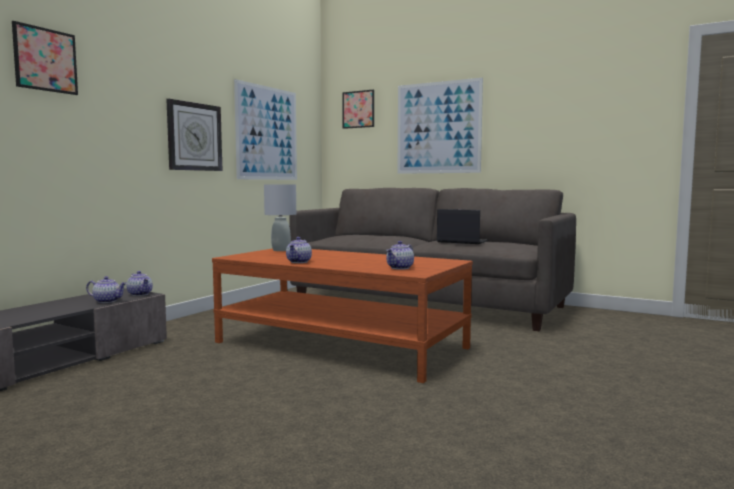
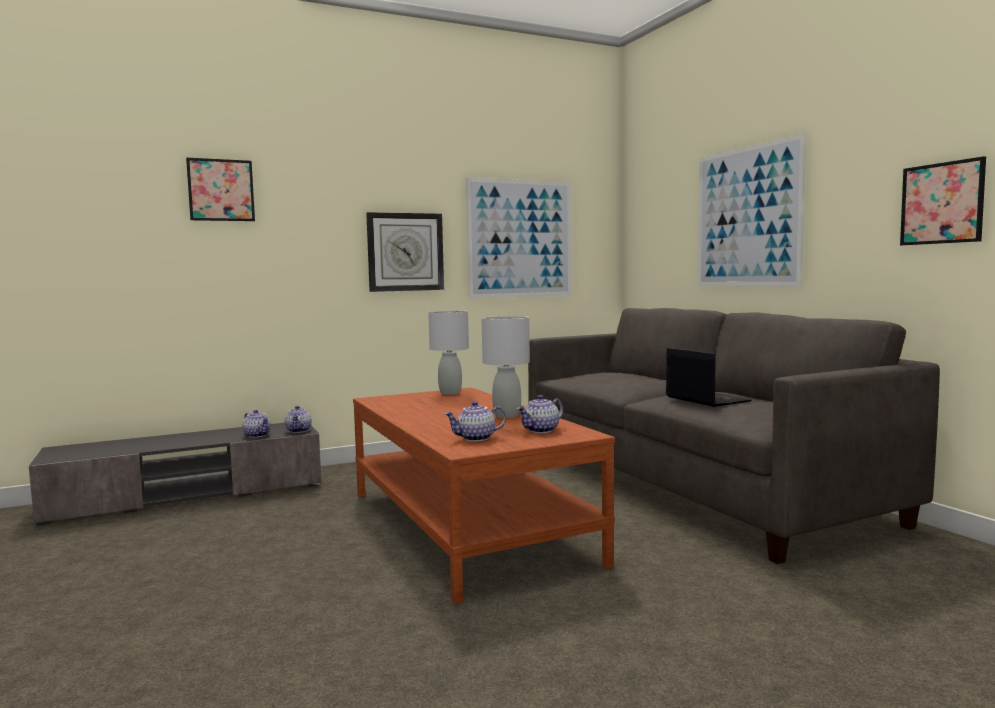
camera: 35 degrees right, 0 degrees up
teapot [286,237,312,263] -> teapot moved to [517,395,563,433]
picture [342,90,374,129] -> picture moved to [900,156,986,245]
none -> grey table lamp [481,316,530,418]

